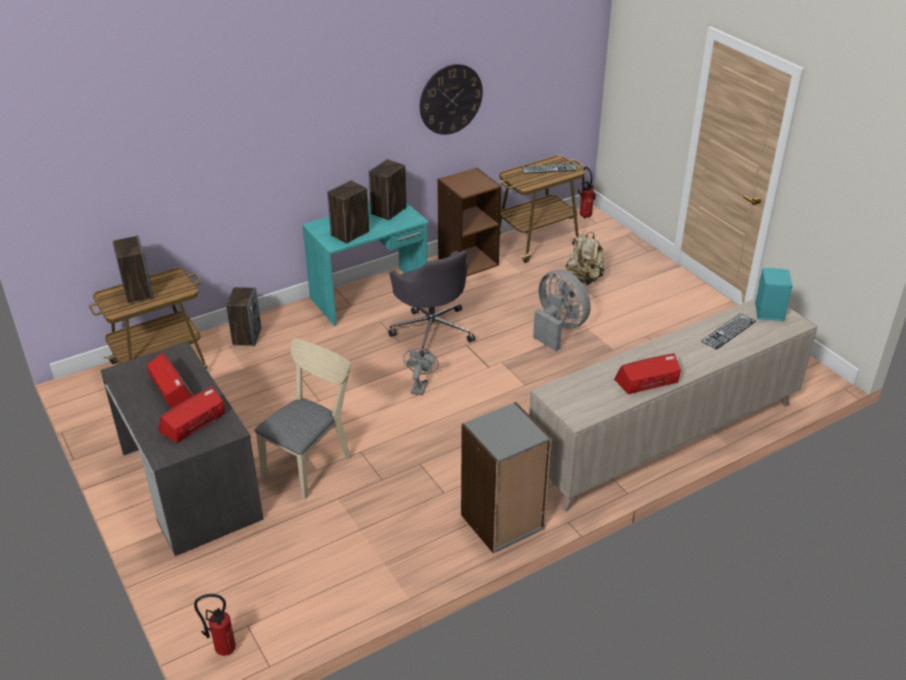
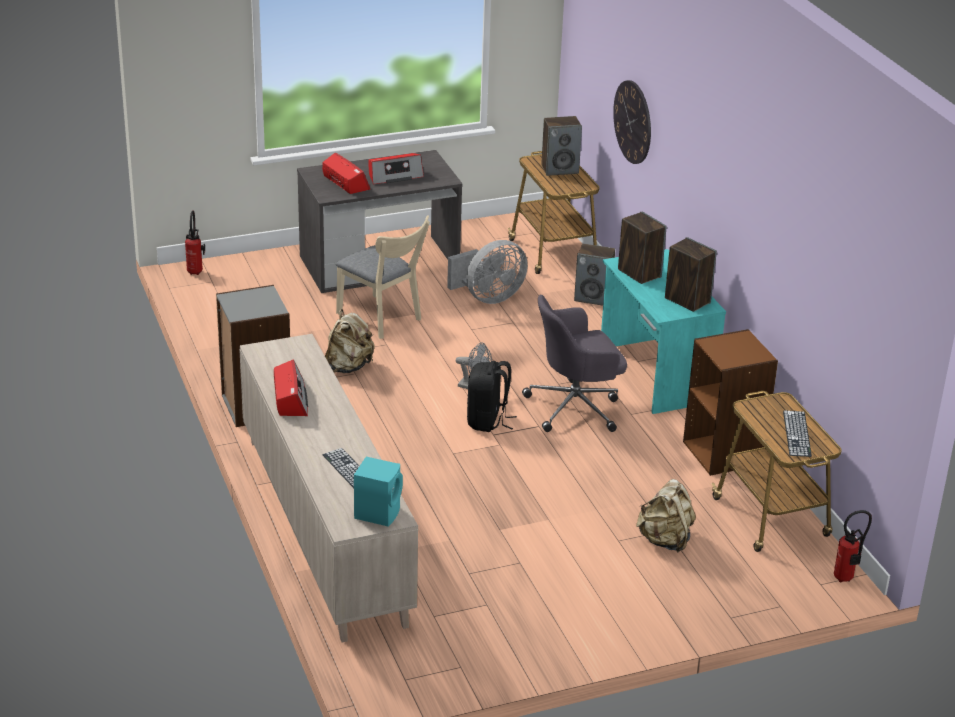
camera: 100 degrees right, 5 degrees down
wall clock [420,64,483,135] -> wall clock moved to [613,80,651,164]
grey fan [533,269,591,351] -> grey fan moved to [447,240,528,304]
none -> beige backpack [325,309,375,373]
none -> black backpack [467,361,517,432]

